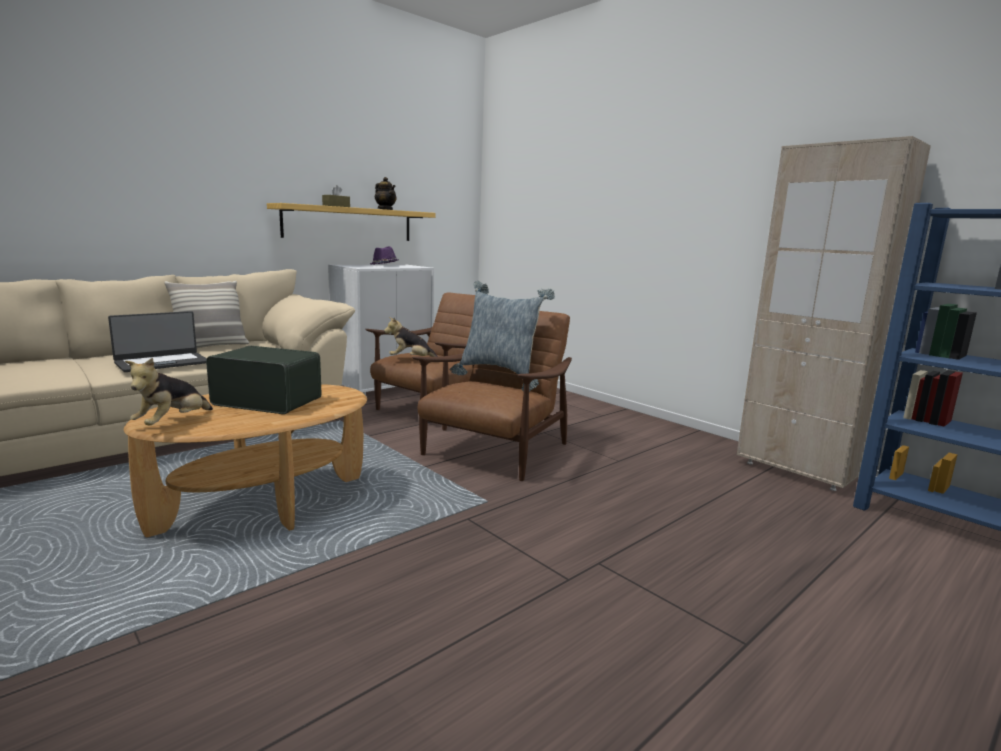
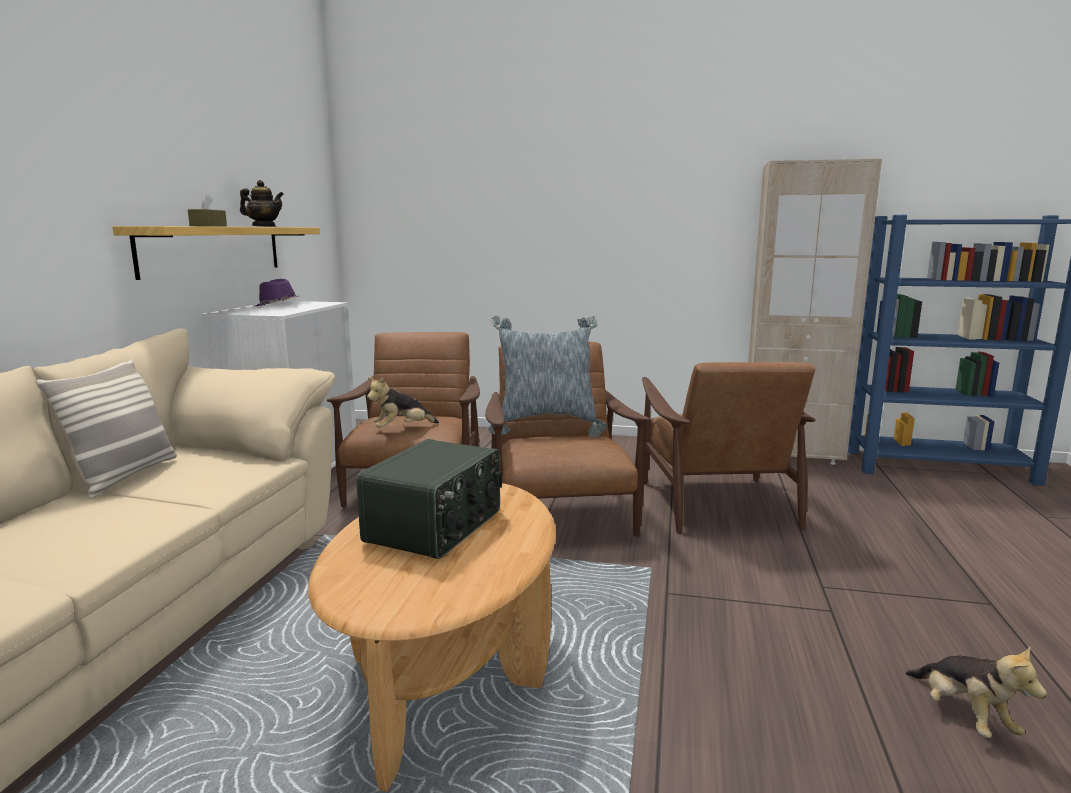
camera: 35 degrees left, 0 degrees up
laptop [108,311,207,372] -> none
plush toy [125,358,213,426] -> plush toy moved to [905,646,1047,738]
radio [206,346,322,414] -> radio turned 135 degrees clockwise [356,439,502,559]
none -> brown armchair [642,362,816,534]

